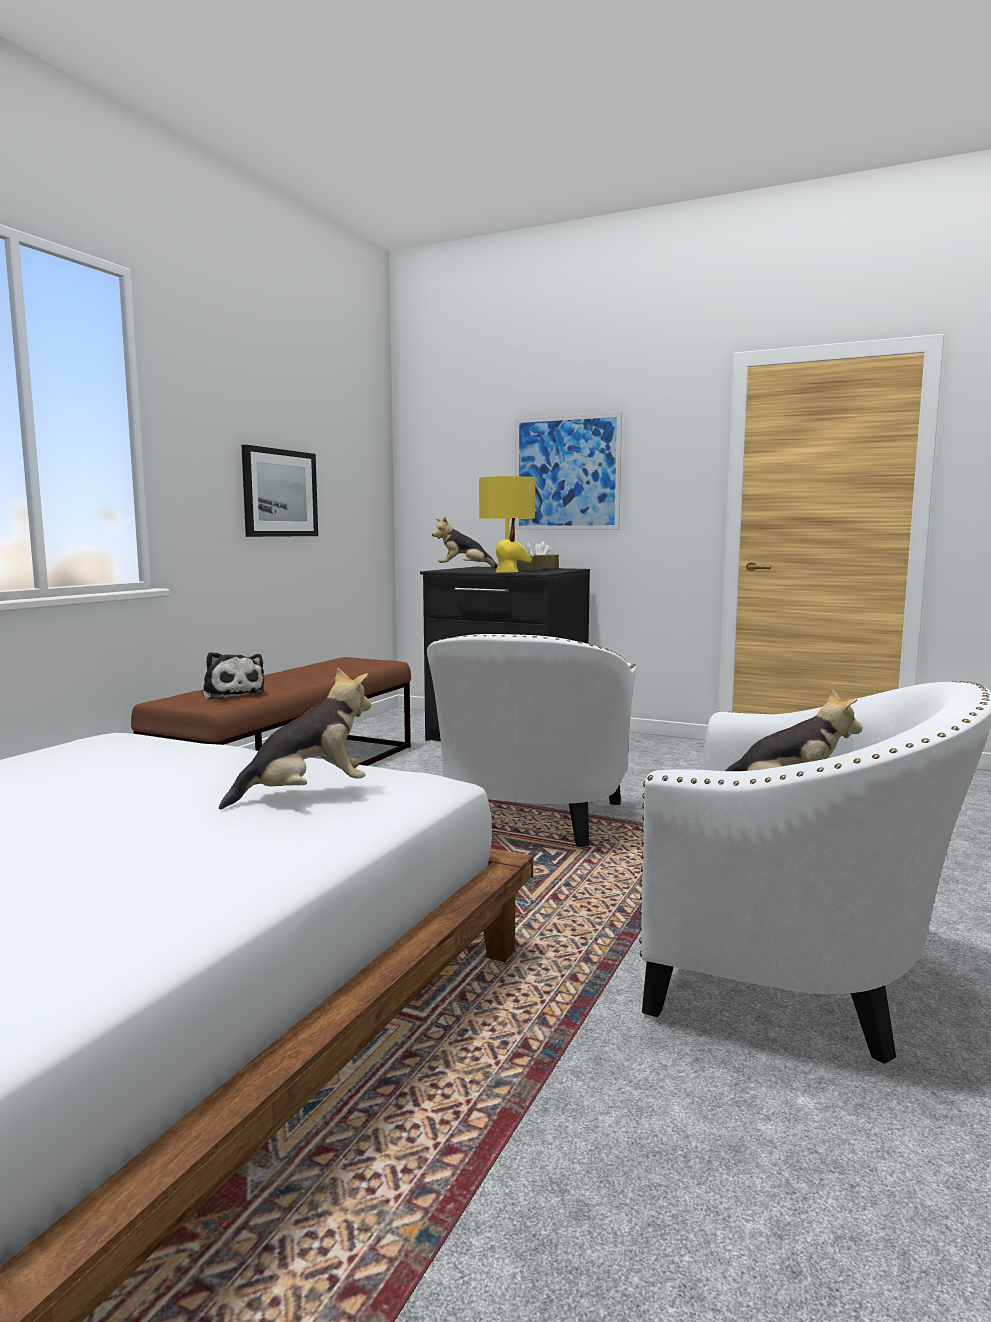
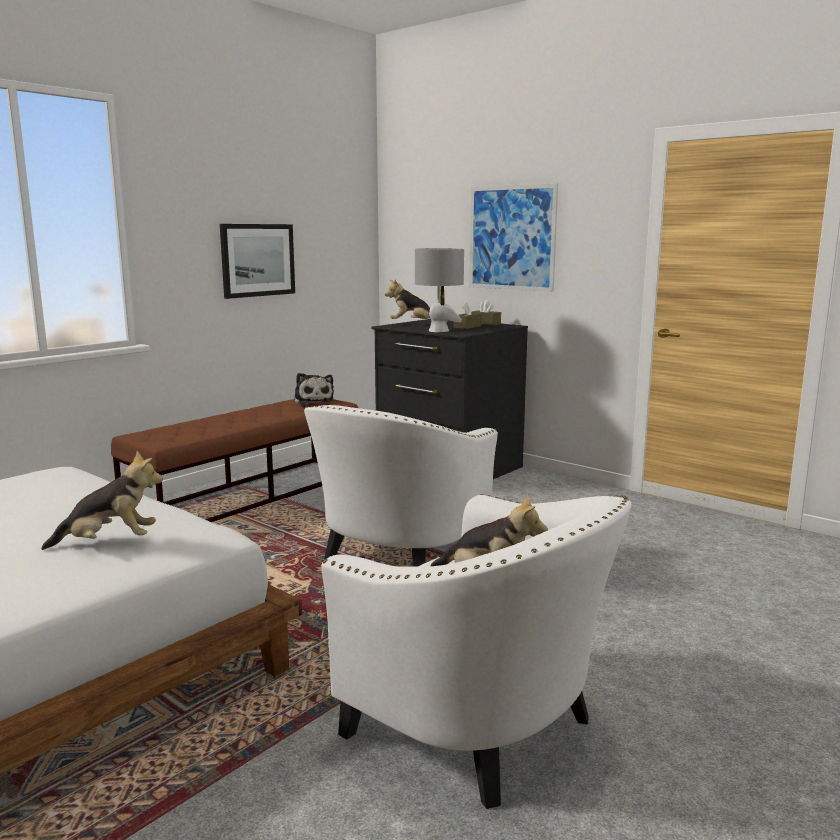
camera: 15 degrees right, 5 degrees up
plush toy [201,652,265,699] -> plush toy moved to [294,373,334,404]
yellow table lamp [479,476,535,573] -> grey table lamp [415,248,464,332]

